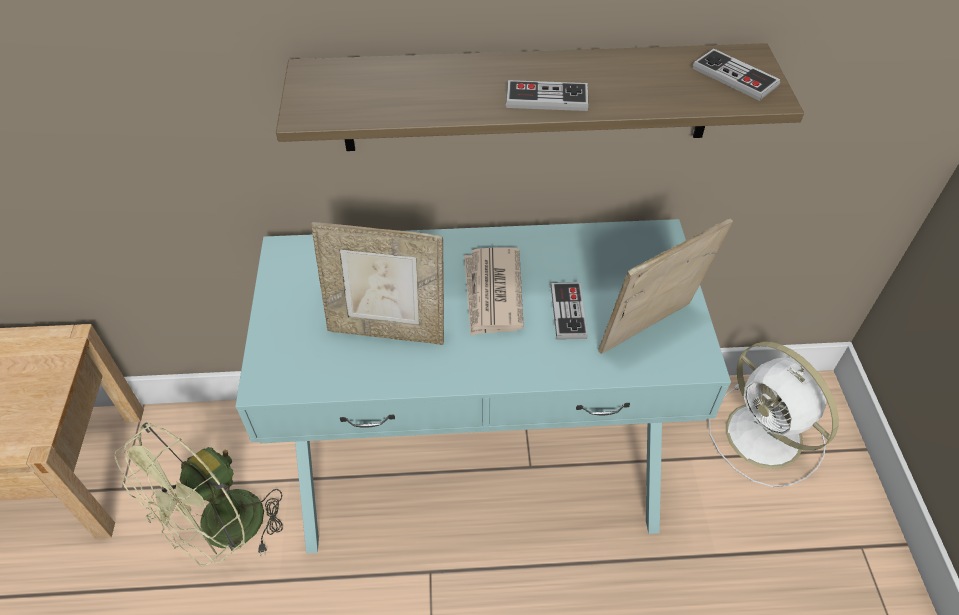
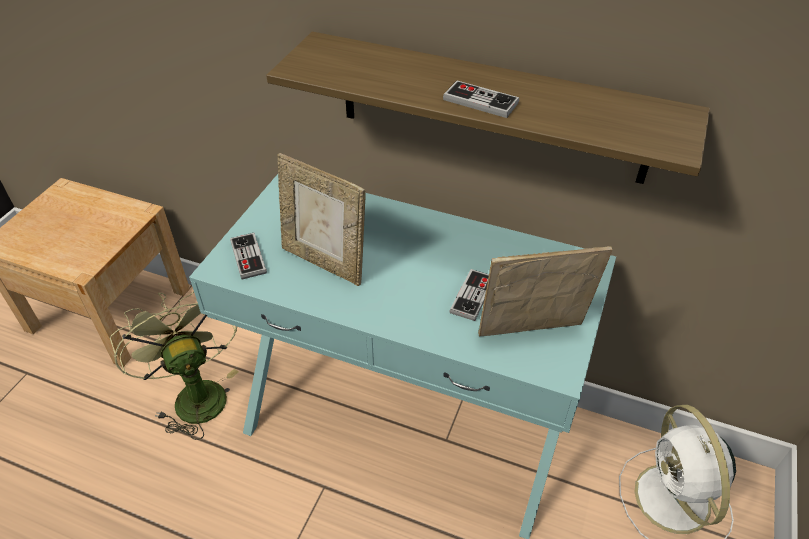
camera: 25 degrees right, 5 degrees down
green fan [114,423,283,566] -> green fan turned 90 degrees clockwise [110,291,238,440]
newspaper [464,248,524,336] -> none
game controller [693,48,780,101] -> game controller moved to [230,233,267,279]

